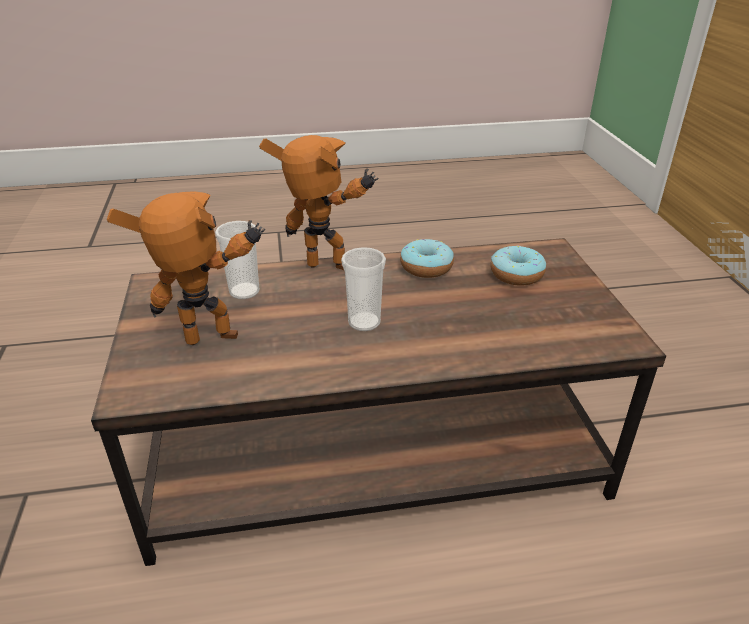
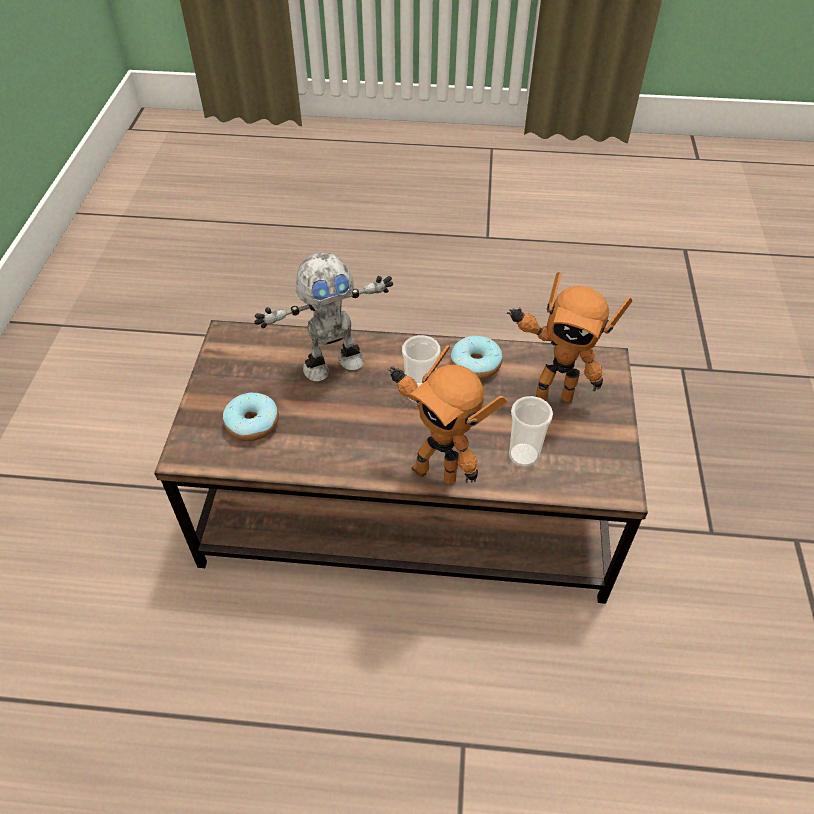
camera: 165 degrees left, 15 degrees up
donut [400,239,454,278] -> donut moved to [451,336,502,379]
none -> toy robot [254,253,393,381]

